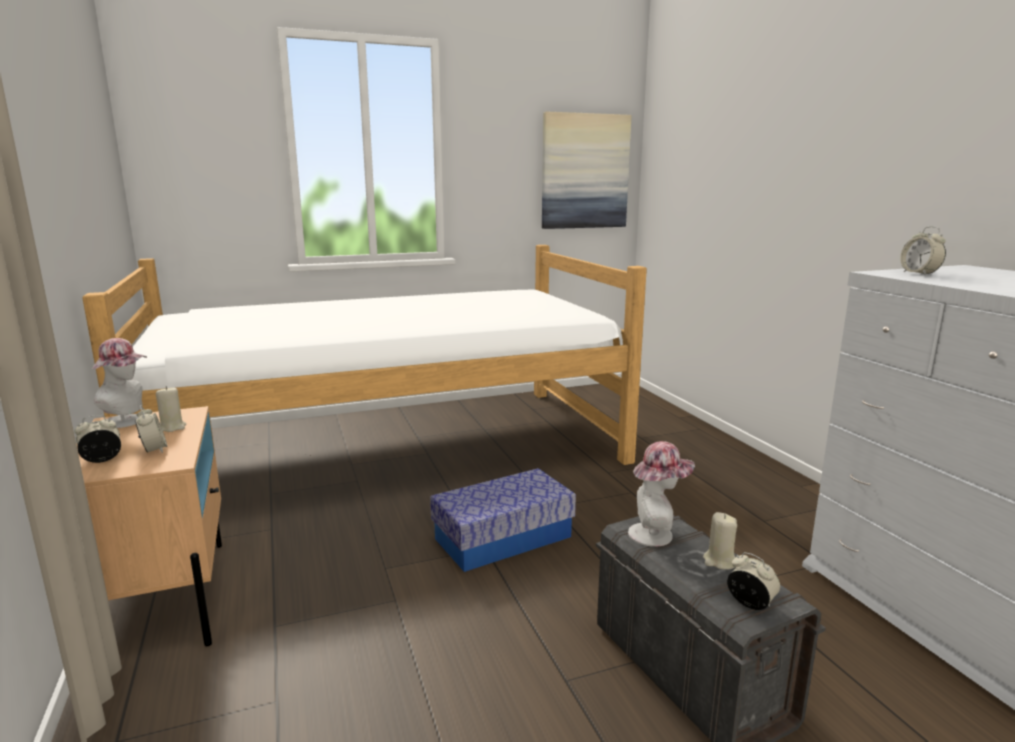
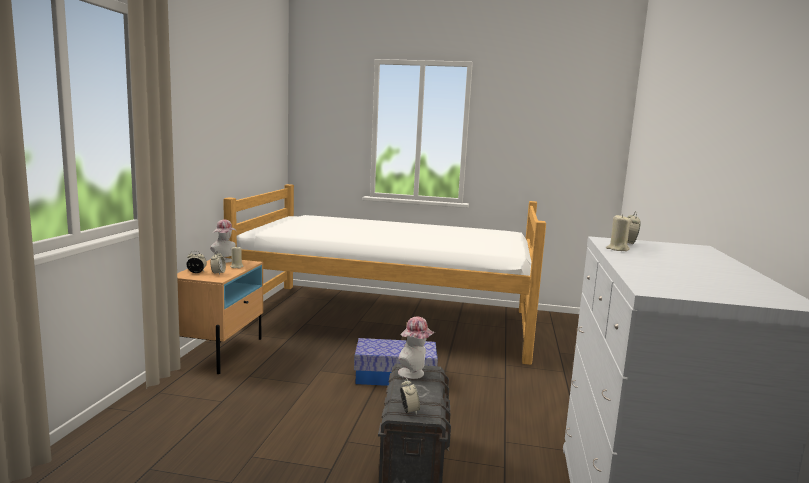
camera: 30 degrees right, 5 degrees down
picture [542,112,632,229] -> none
beige candle [703,512,737,570] -> beige candle moved to [606,214,631,251]

